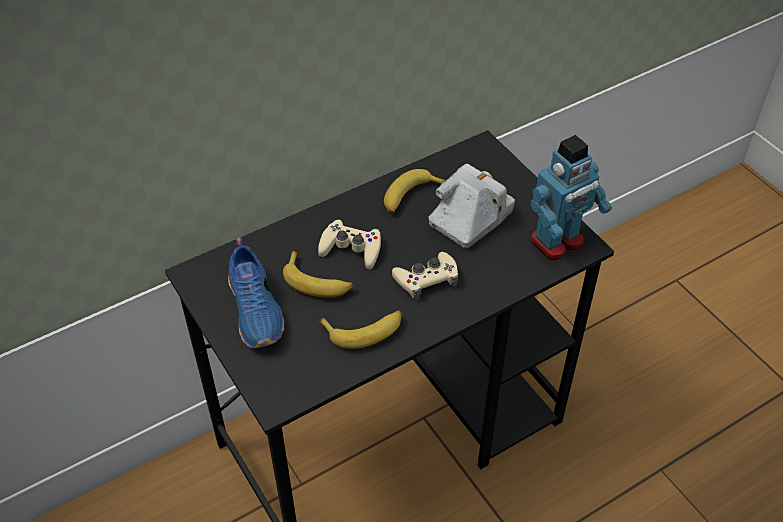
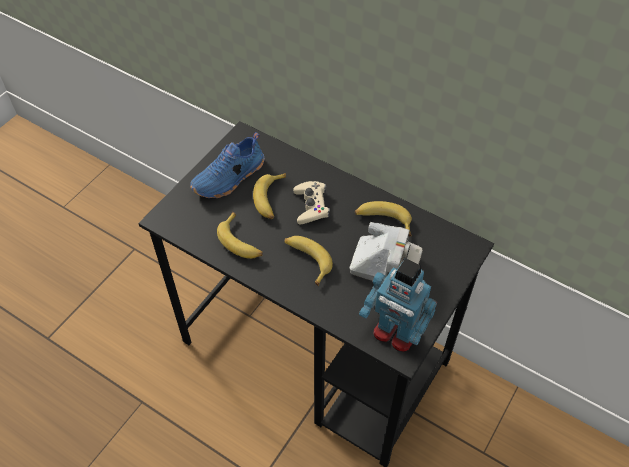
camera: 65 degrees right, 5 degrees up
beige game controller [392,252,458,300] -> banana [284,236,333,286]

